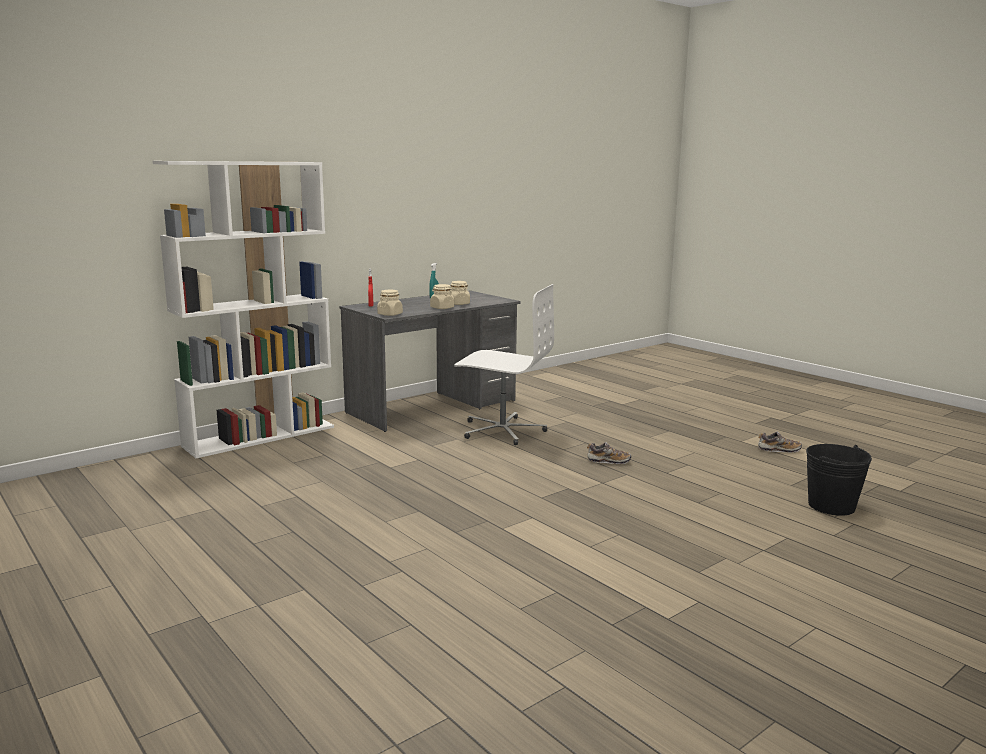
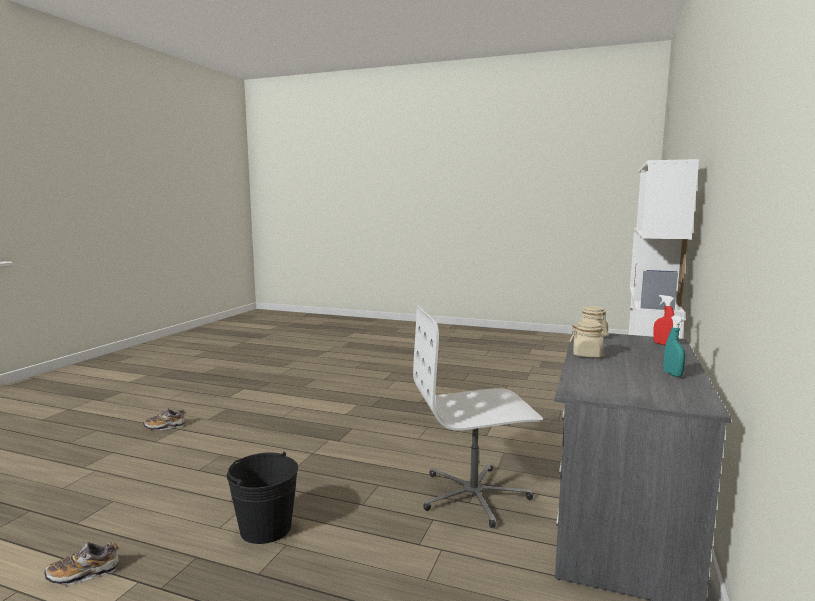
camera: 150 degrees right, 5 degrees down
beige jar [450,281,470,305] -> none
shoe [587,442,631,464] -> shoe moved to [143,408,186,430]
black bucket [806,444,872,516] -> black bucket moved to [226,452,298,544]

